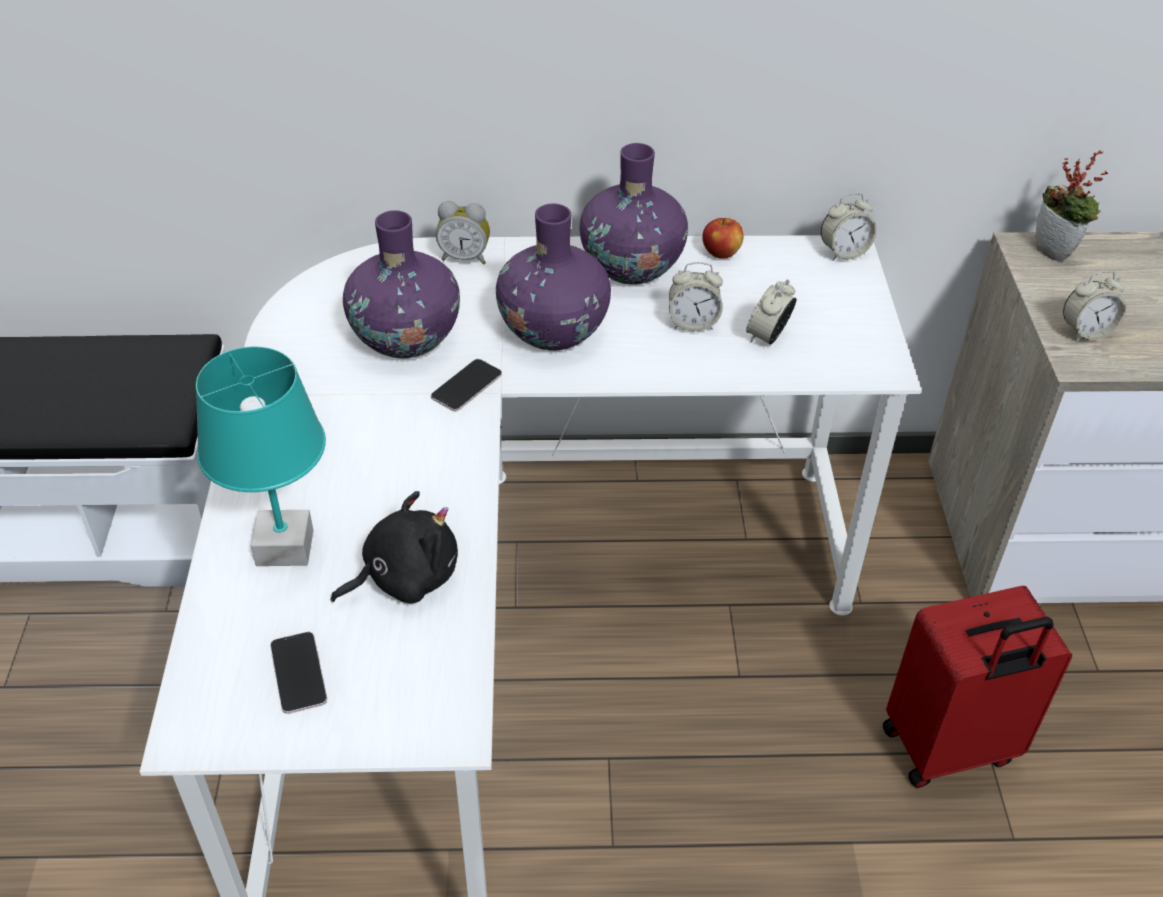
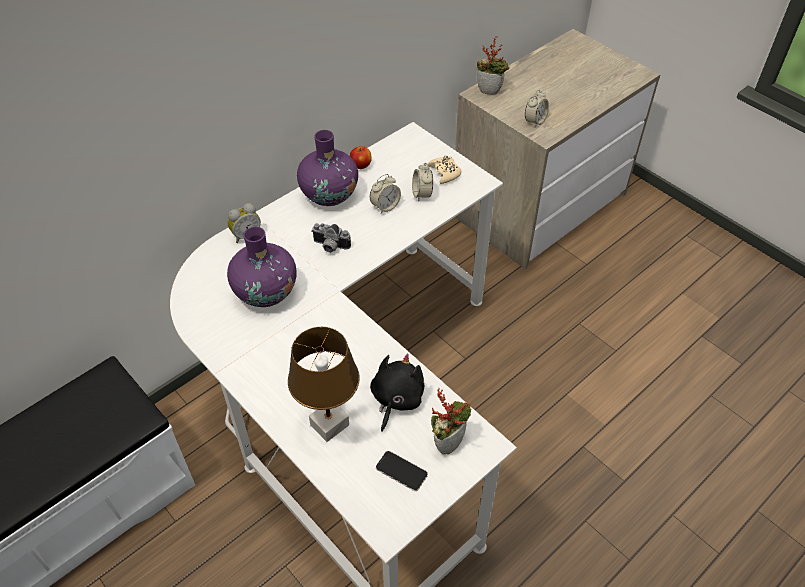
camera: 40 degrees left, 5 degrees up
turquoise table lamp [196,346,326,566] -> brown table lamp [288,327,360,442]
phone [431,359,502,411] -> none
purple vase [496,204,611,351] -> camera [311,223,351,253]
alarm clock [821,193,877,261] -> none
red suitcase [883,586,1072,788] -> none
none -> beige game controller [427,155,462,184]
none -> potted plant [431,388,472,454]

